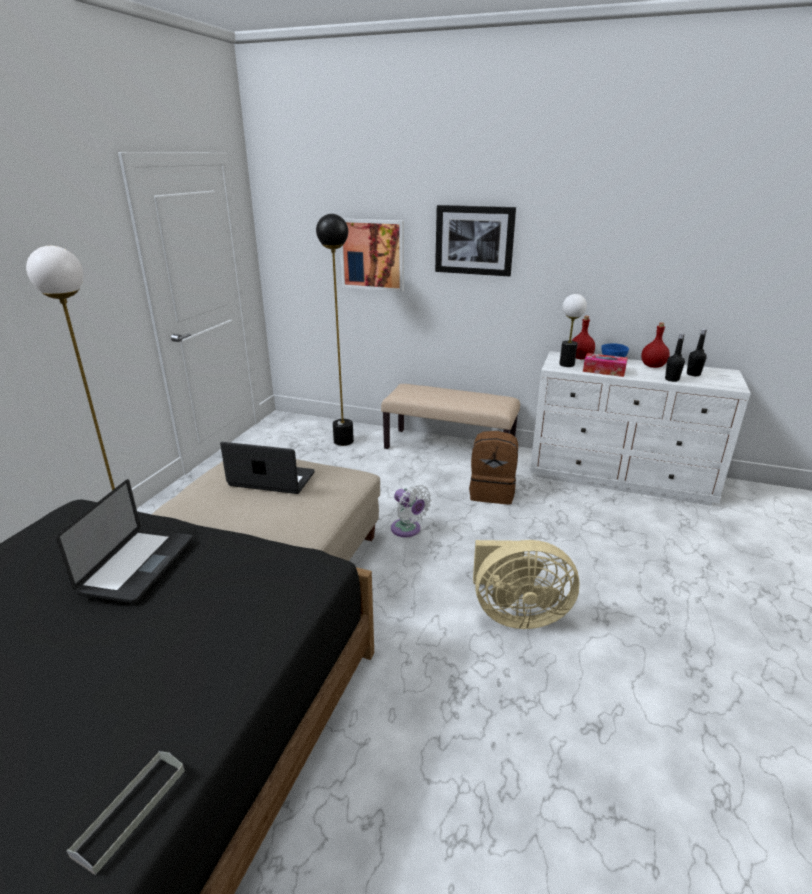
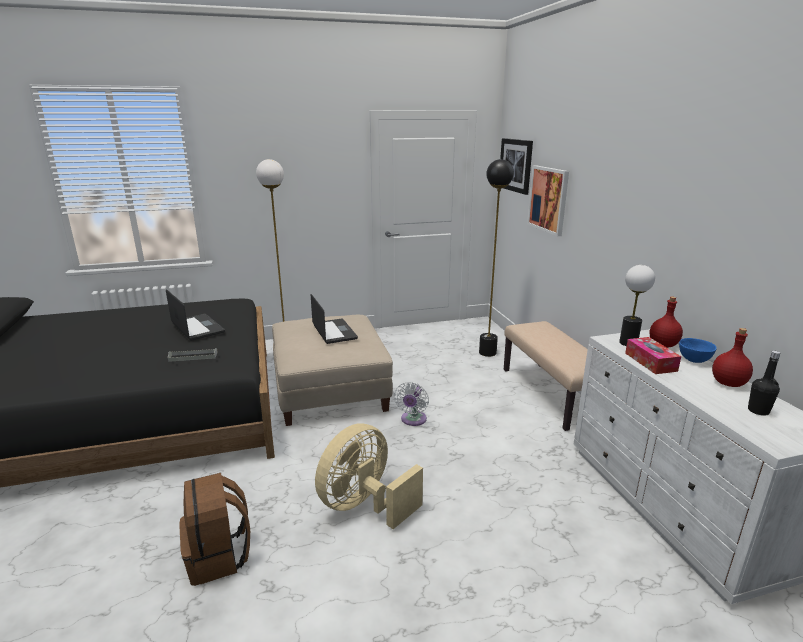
camera: 55 degrees right, 5 degrees down
laptop [56,479,193,604] -> laptop turned 105 degrees counterclockwise [166,289,225,341]
grey tray [66,751,185,875] -> grey tray moved to [168,348,218,362]
picture [435,205,516,277] -> picture moved to [500,138,533,195]
brown backpack [469,431,518,504] -> brown backpack moved to [179,473,250,586]
beige fan [473,540,580,629] -> beige fan turned 75 degrees clockwise [315,423,423,529]
black bottle [665,333,685,382] -> none

